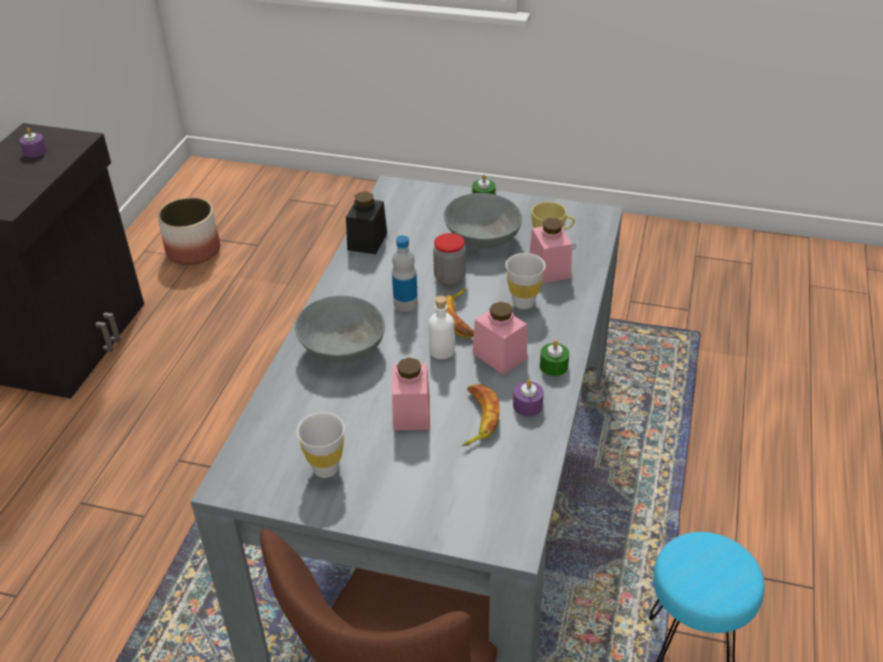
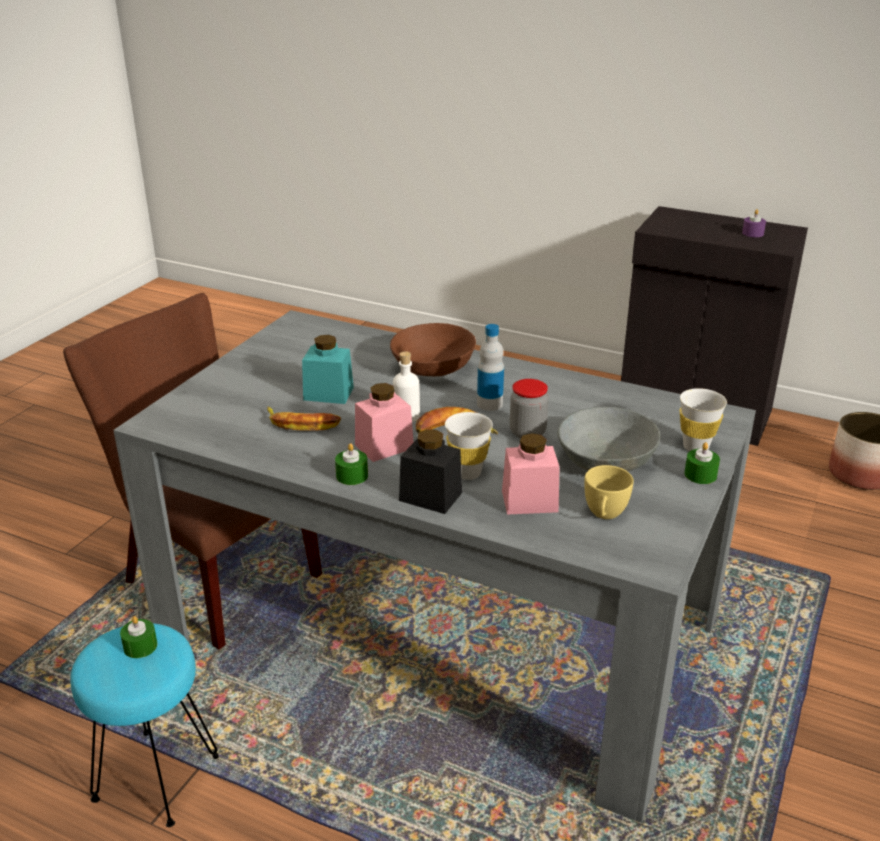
camera: 100 degrees right, 10 degrees down
grey bowl [295,296,385,363] -> brown bowl [390,323,476,376]
white cup [296,412,345,478] -> white cup moved to [680,388,727,451]
black jar [346,192,387,254] -> black jar moved to [399,429,462,514]
pink jar [392,358,430,431] -> turquoise jar [302,335,354,404]
purple candle [513,379,544,416] -> none
none -> green candle [120,616,157,658]

